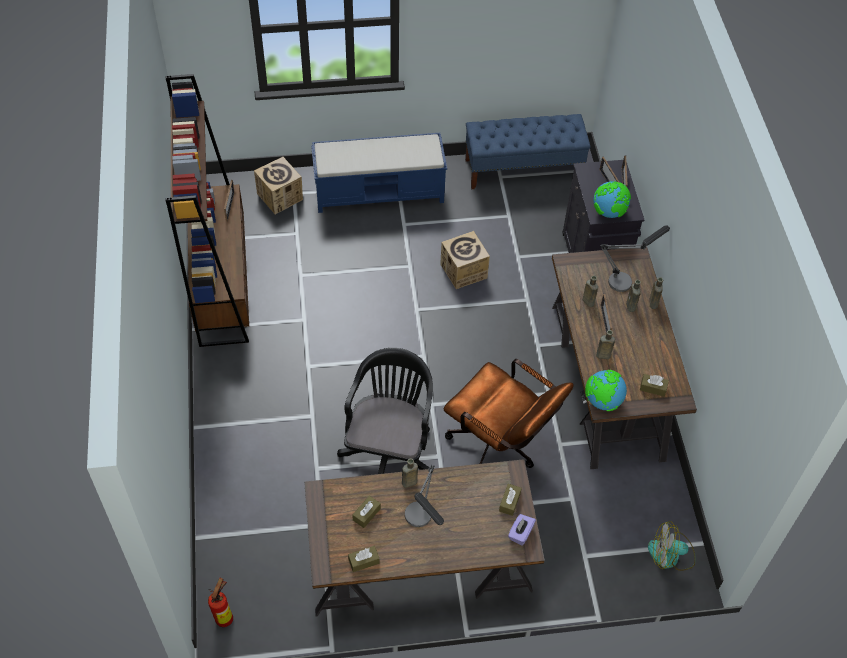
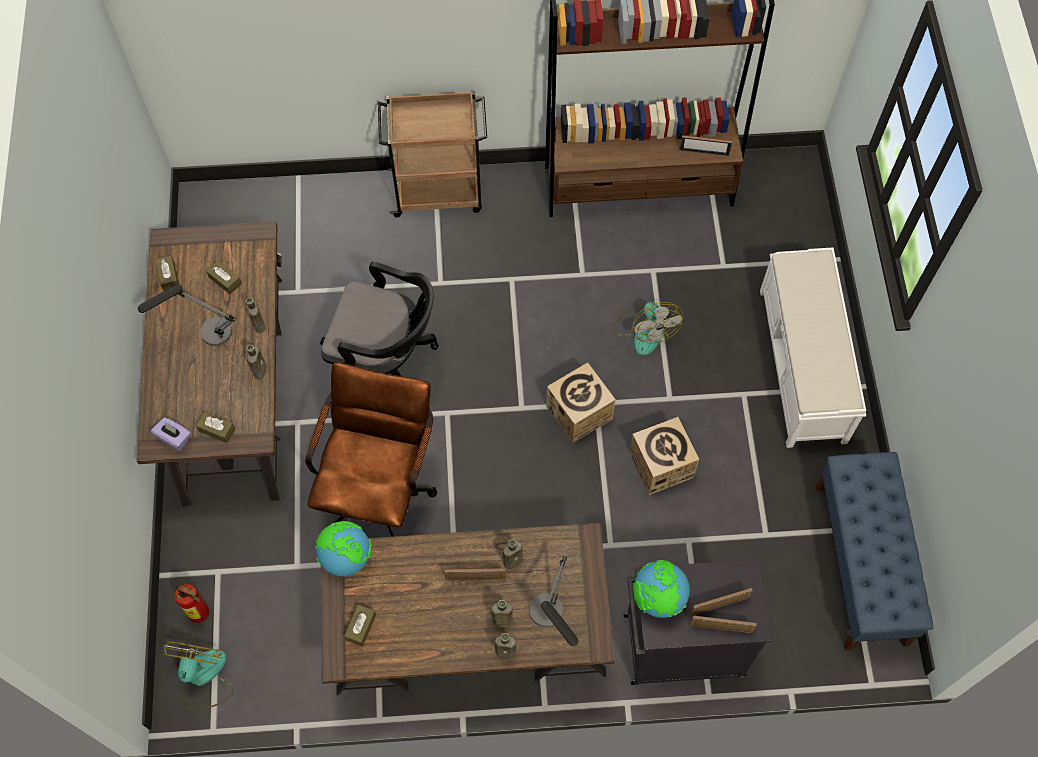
camera: 95 degrees right, 10 degrees up
fire extinguisher [208,578,233,627] -> fire extinguisher moved to [174,582,209,623]
cardboard box [254,157,303,214] -> cardboard box moved to [546,362,616,443]
blue bench [311,133,447,213] -> white bench [760,248,866,448]
brown office chair [443,359,574,468] -> brown office chair turned 150 degrees clockwise [305,363,437,537]
brown bottle [596,330,615,359] -> brown bottle moved to [246,345,267,380]
none -> brown cart [378,91,487,217]
none -> fan [613,302,683,356]

